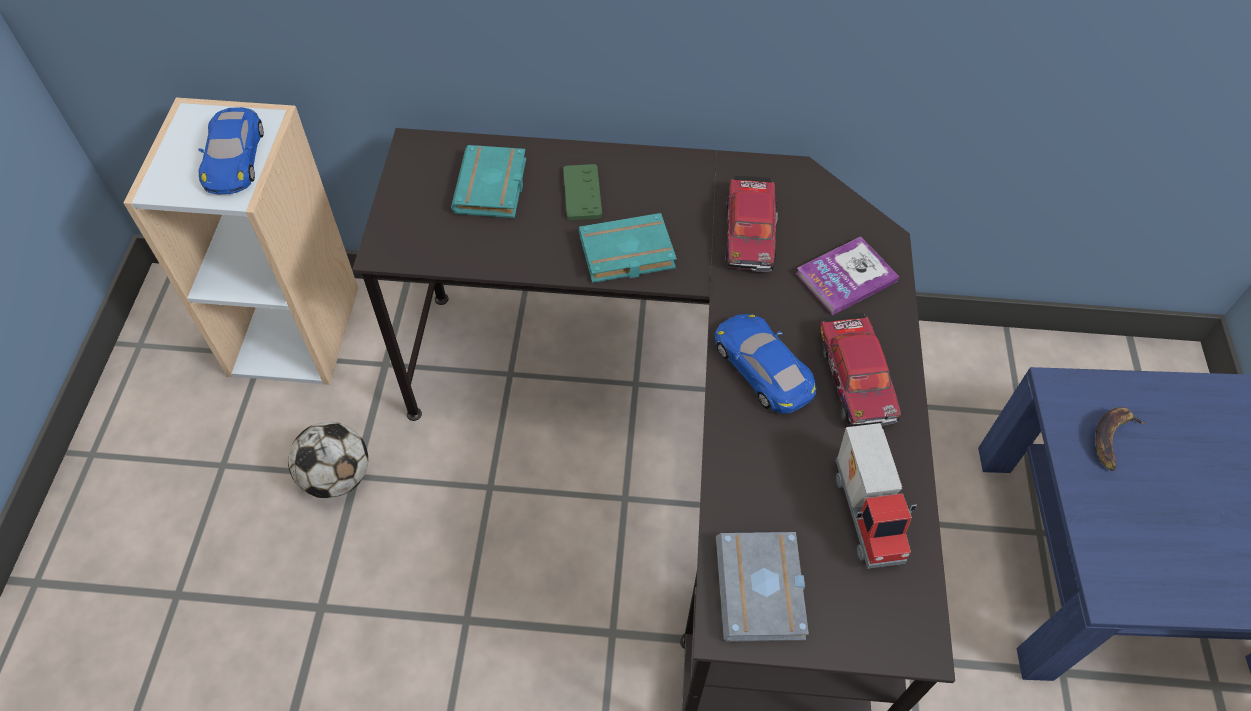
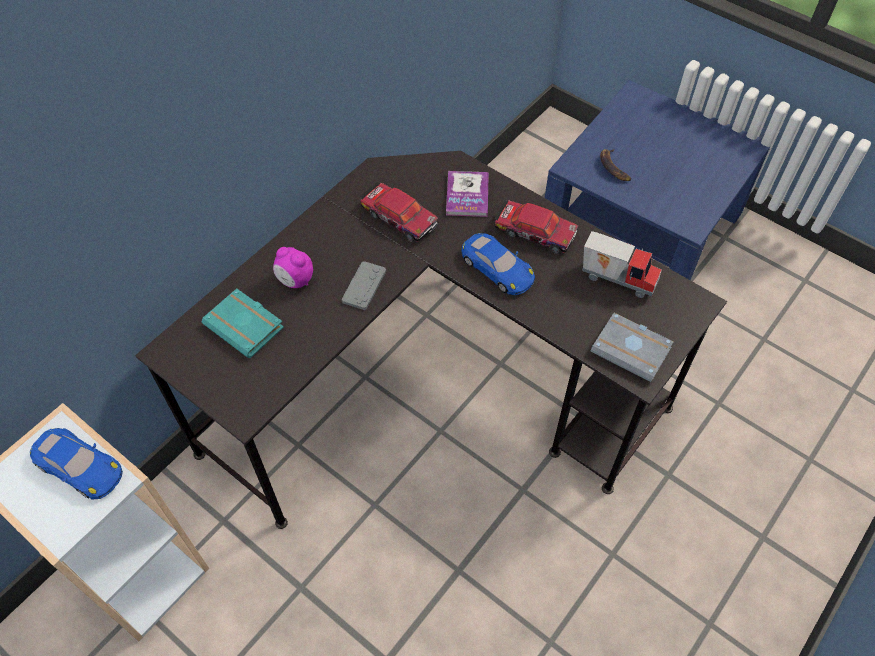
camera: 55 degrees left, 0 degrees up
football [288,422,368,498] -> none
green game controller [563,164,602,220] -> alarm clock [273,247,313,288]
turquoise book [579,213,677,283] -> grey game controller [341,261,386,310]
blue toy car [714,314,817,414] -> blue toy car turned 135 degrees counterclockwise [462,233,535,295]

